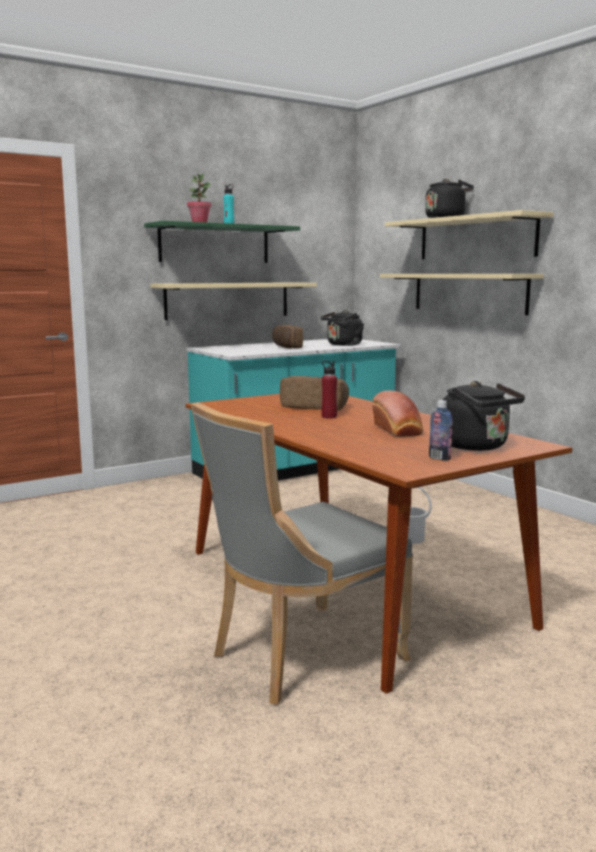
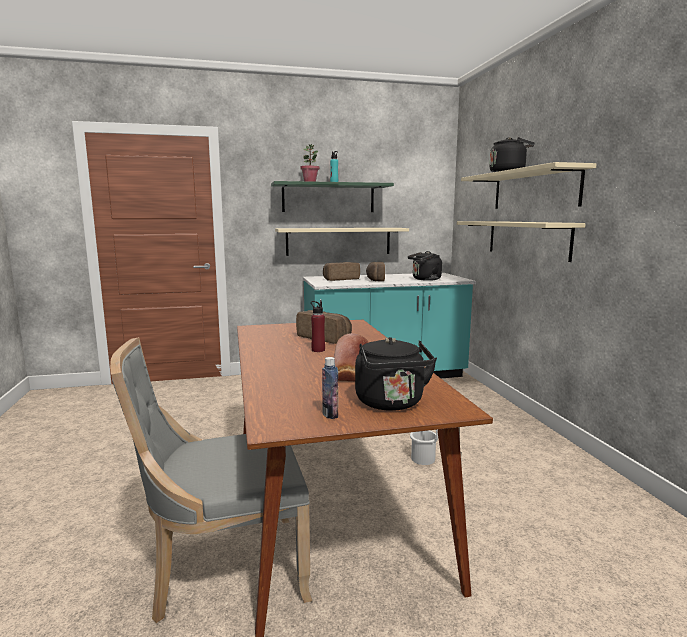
camera: 20 degrees right, 0 degrees up
none -> bread [323,262,360,281]

